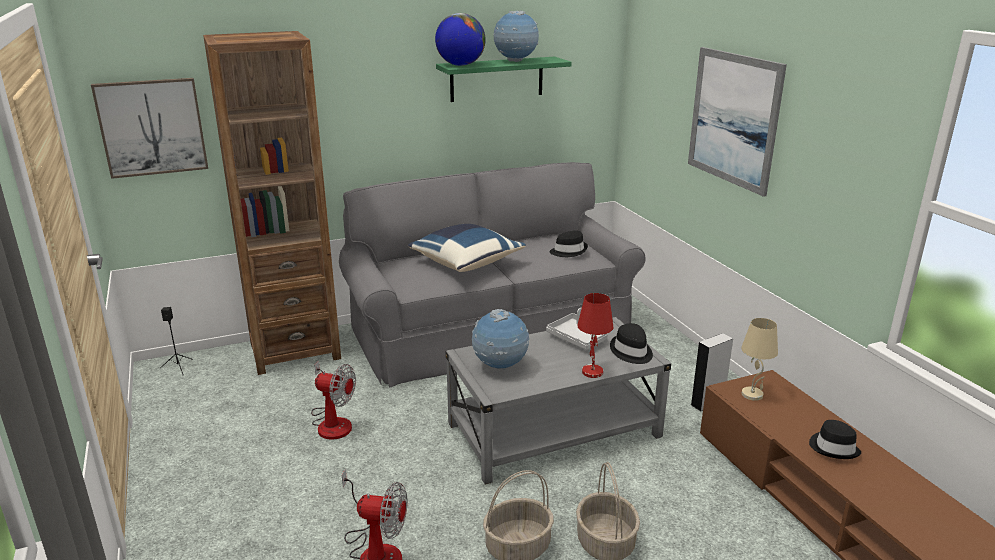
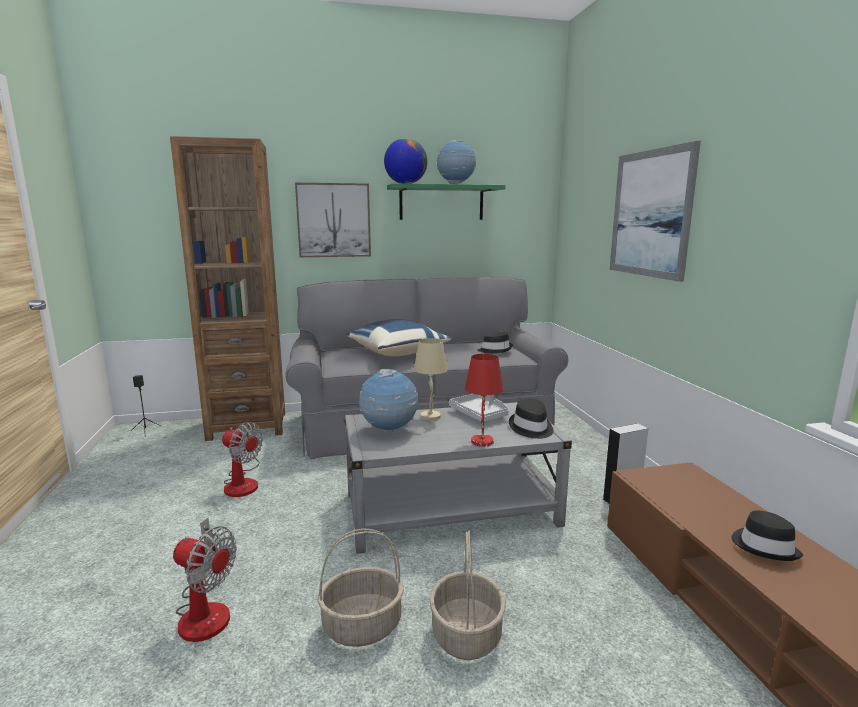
camera: 10 degrees right, 10 degrees down
picture [91,78,208,179] -> picture moved to [295,183,371,257]
beige table lamp [741,318,778,401] -> beige table lamp moved to [414,338,448,421]

